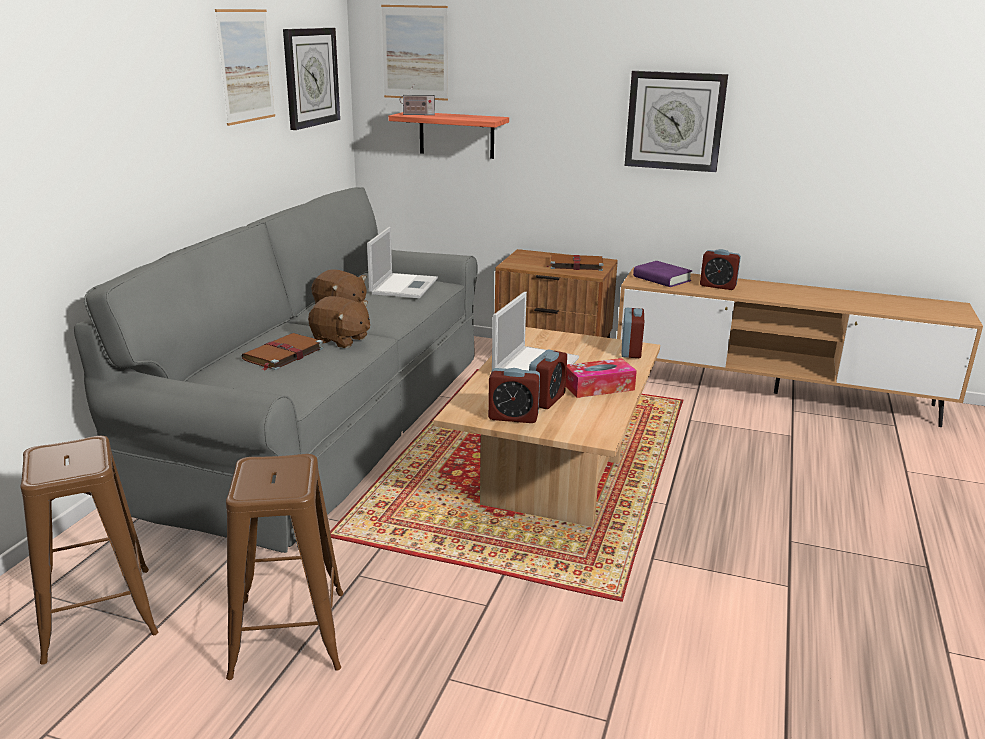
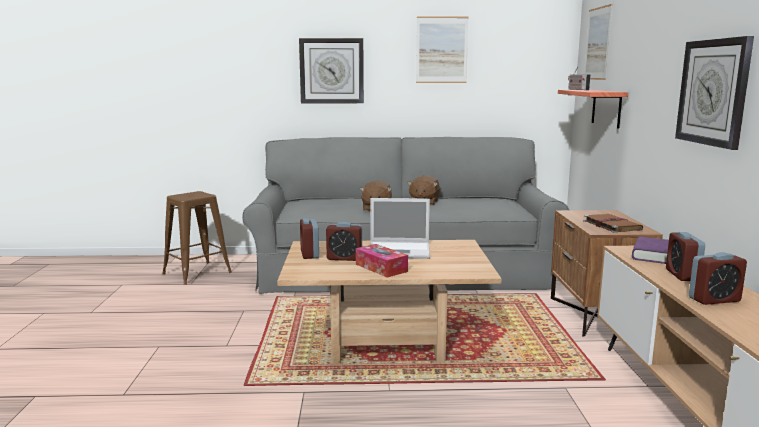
camera: 70 degrees right, 10 degrees down
brown stool [226,454,344,680] -> none
brown book [242,333,323,371] -> none
wall clock [283,28,340,130] -> wall clock moved to [299,38,364,104]
laptop [367,227,438,298] -> none
alarm clock [621,308,644,358] -> alarm clock moved to [689,252,747,305]

